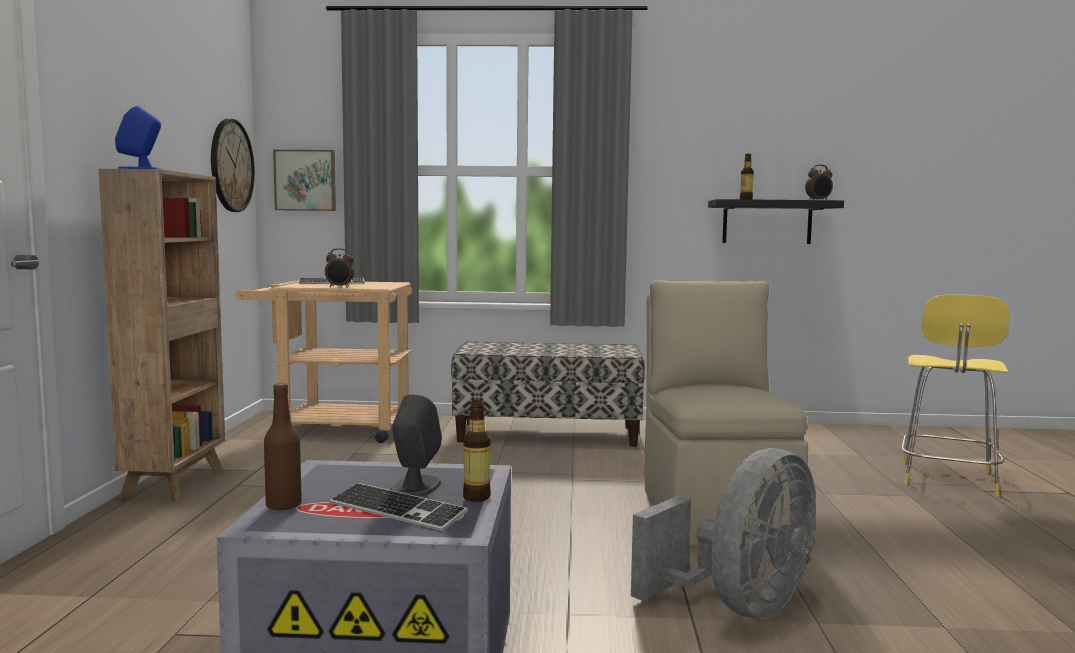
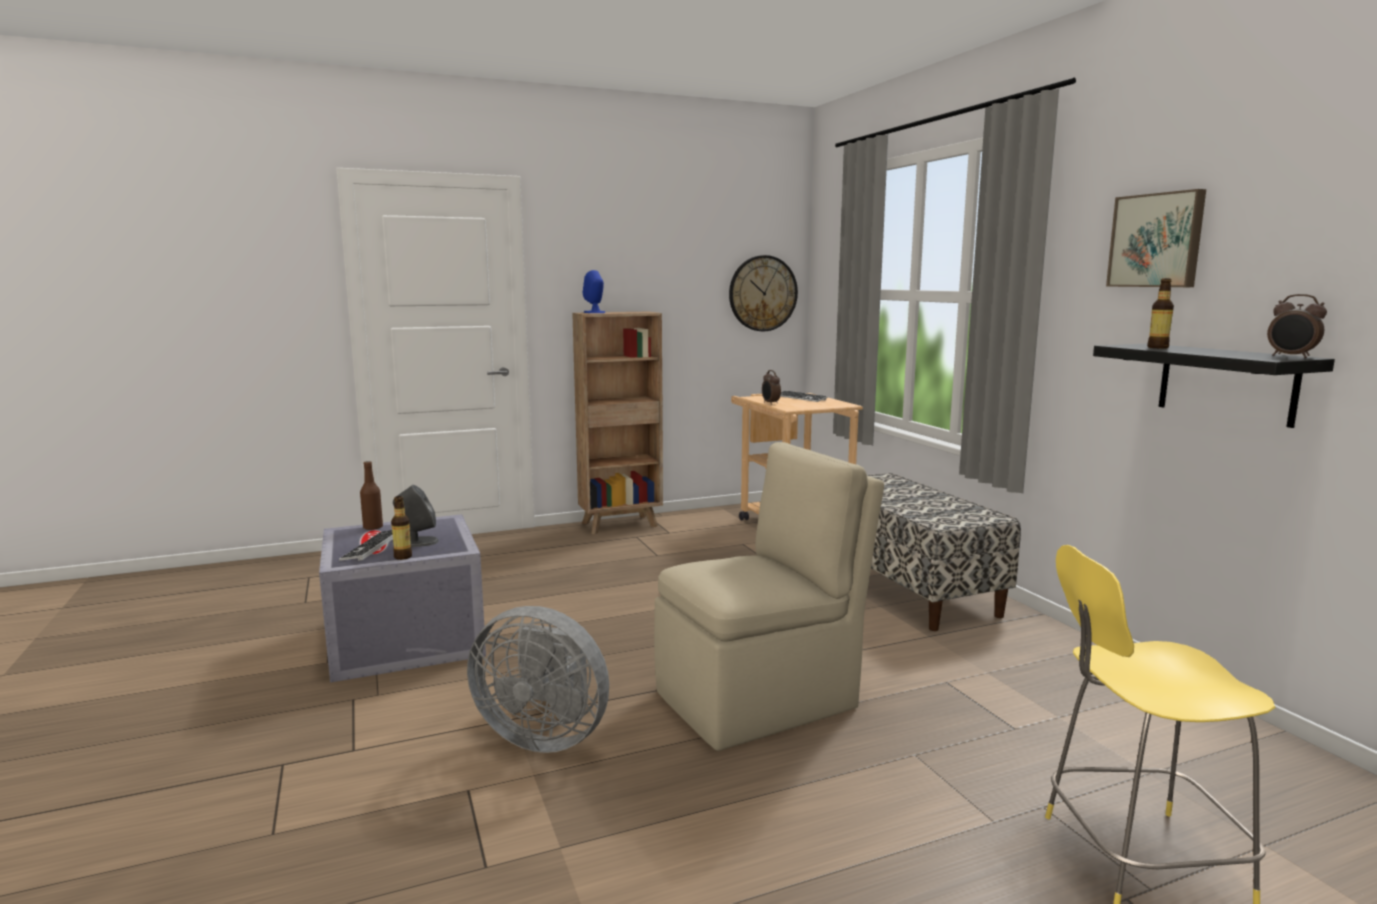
camera: 65 degrees right, 5 degrees up
picture [273,150,336,211] -> picture moved to [1106,189,1206,287]

